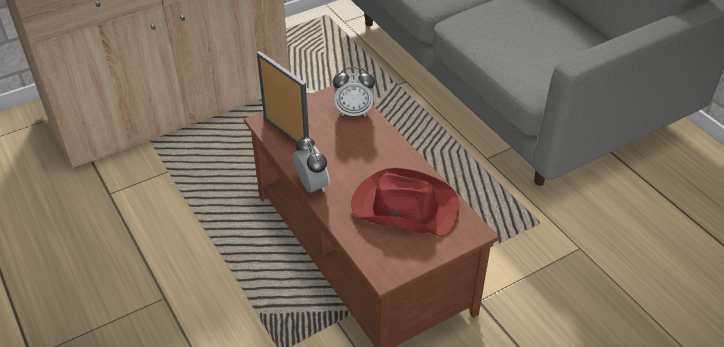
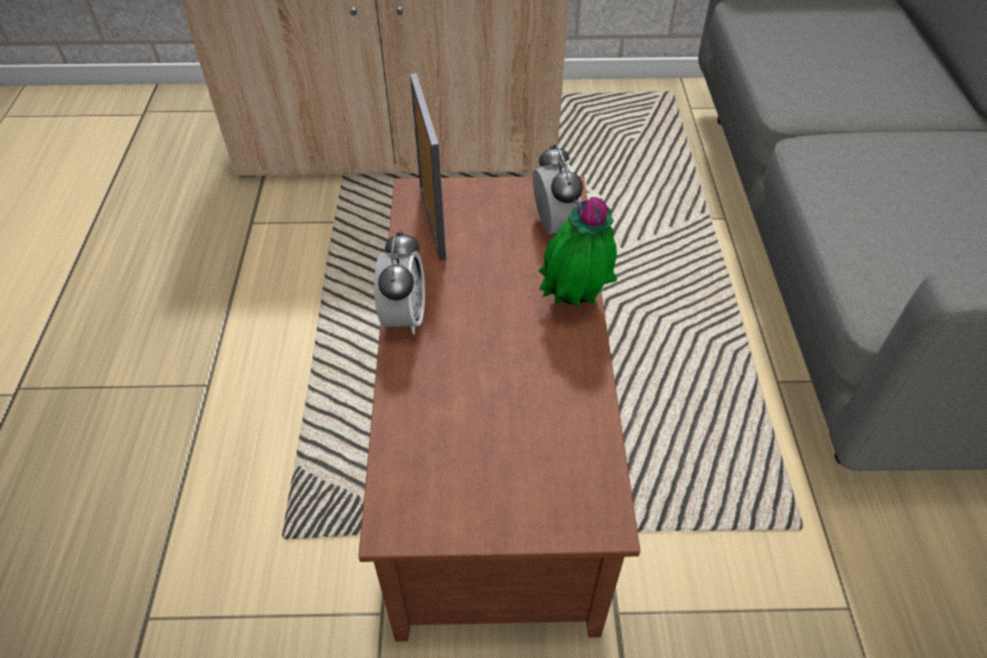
camera: 30 degrees right, 5 degrees up
alarm clock [333,67,375,116] -> alarm clock turned 135 degrees counterclockwise [533,145,583,235]
red hat [351,168,460,237] -> none
none -> potted plant [539,197,617,307]

